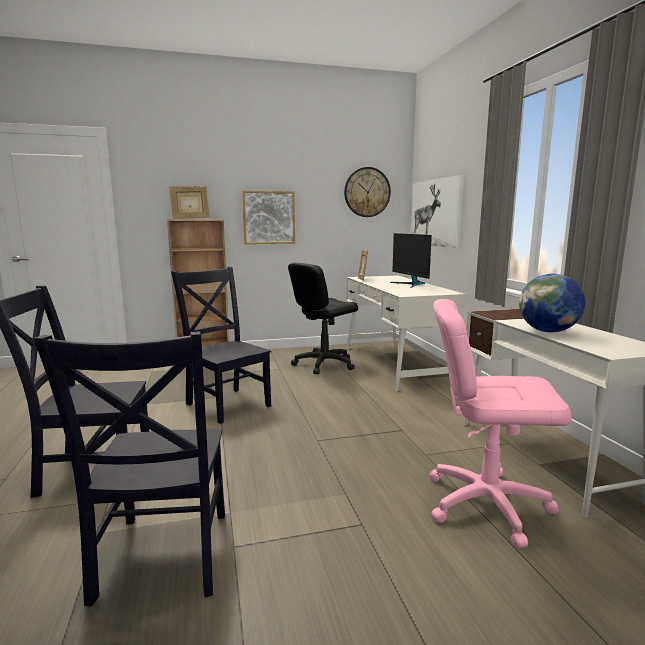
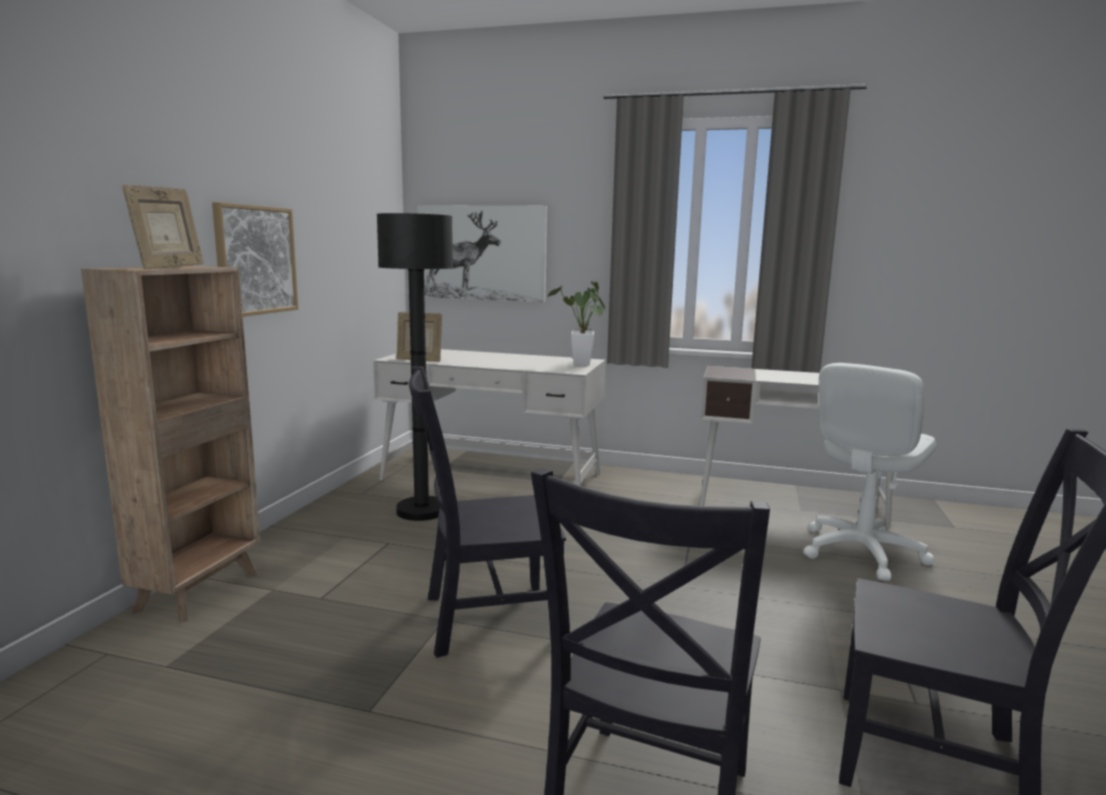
camera: 60 degrees left, 0 degrees up
black office chair [288,263,358,374] -> black floor lamp [377,213,453,521]
wall clock [344,167,391,217] -> none
monitor [390,233,432,288] -> none
pink office chair [429,299,572,548] -> white office chair [803,363,937,581]
globe [519,274,585,333] -> none
none -> potted plant [547,281,605,366]

